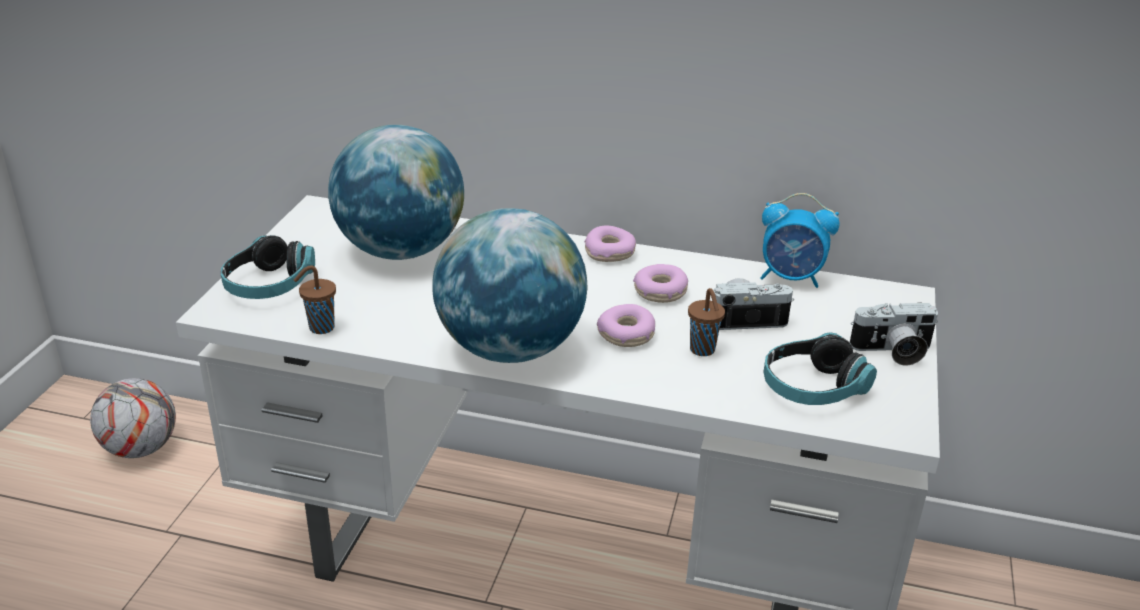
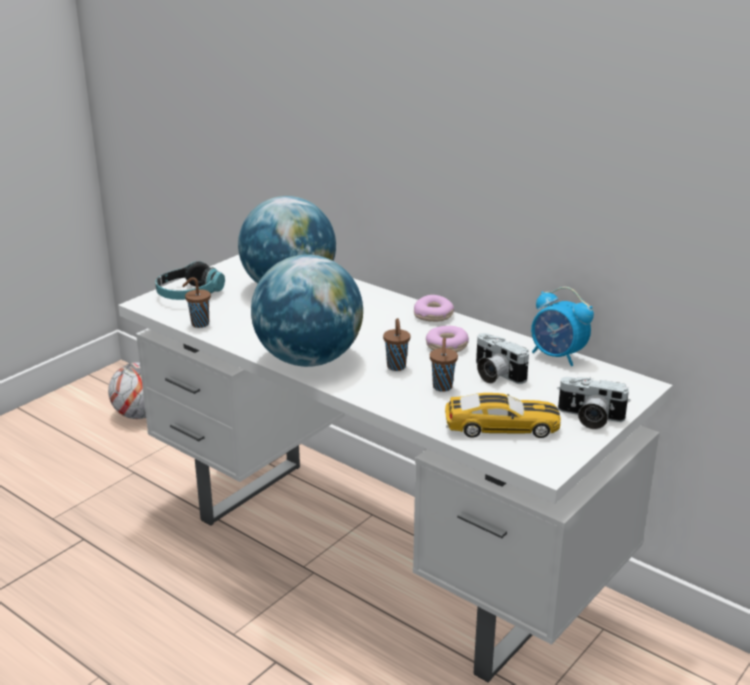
camera: 25 degrees right, 5 degrees down
donut [597,304,655,347] -> brown cup [383,318,411,371]
camera [713,278,794,330] -> camera turned 150 degrees counterclockwise [476,333,529,384]
headphones [763,332,877,405] -> toy car [445,393,561,438]

